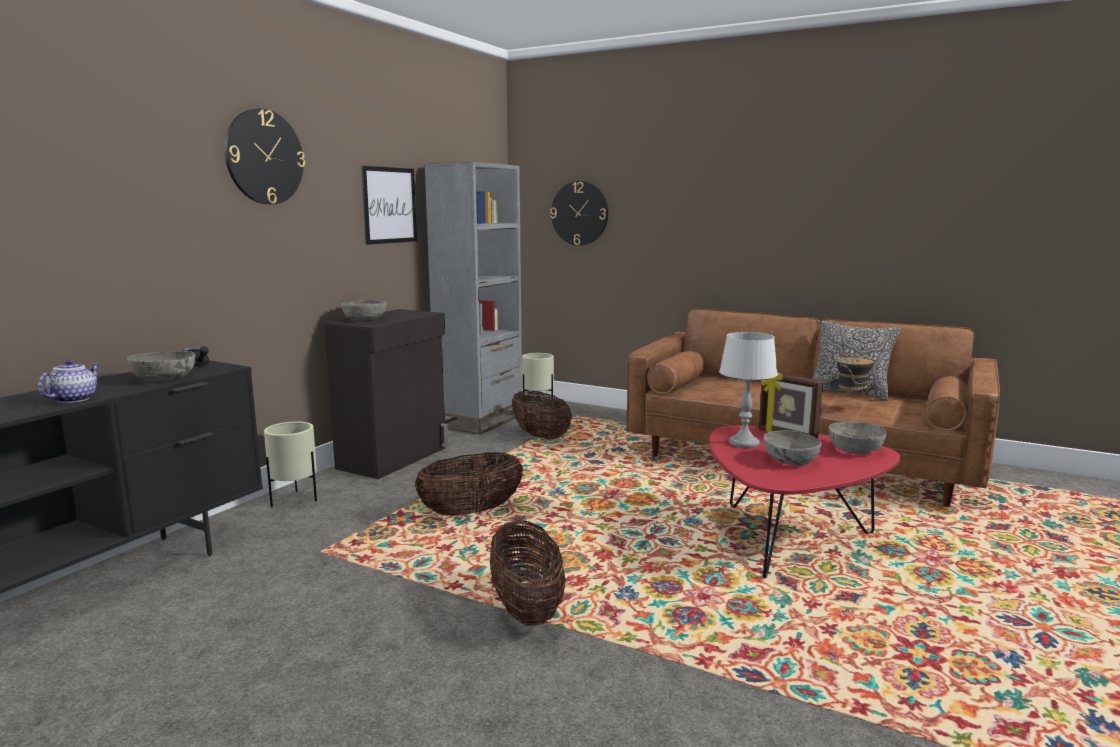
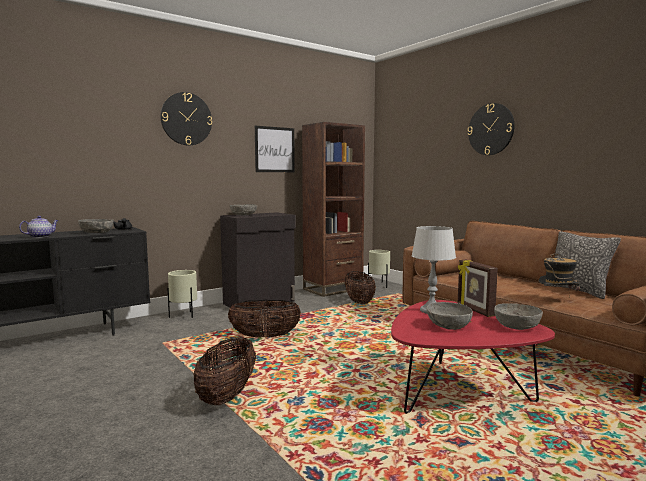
camera: 25 degrees right, 5 degrees down
grey bookcase [424,162,522,435] -> brown bookcase [302,122,365,297]
wall clock [550,181,608,246] -> wall clock moved to [468,103,515,155]

